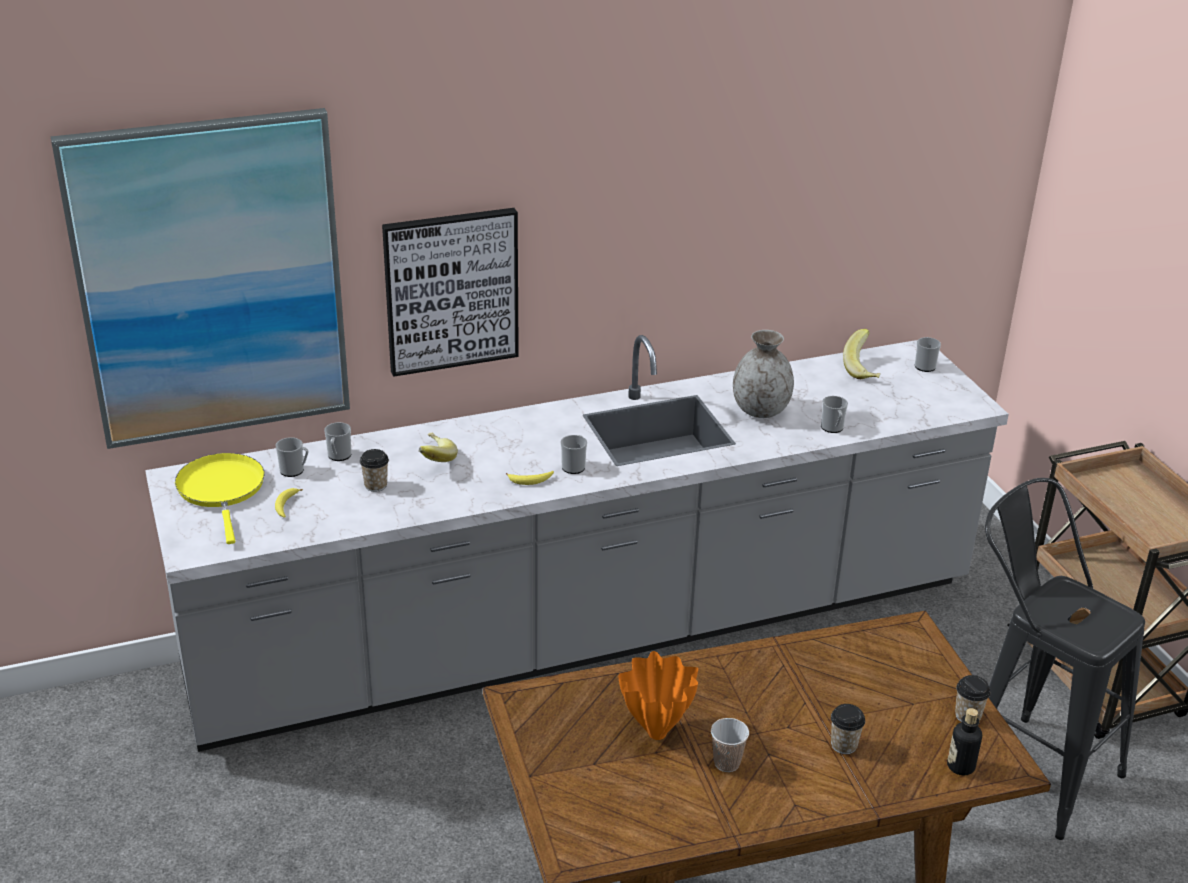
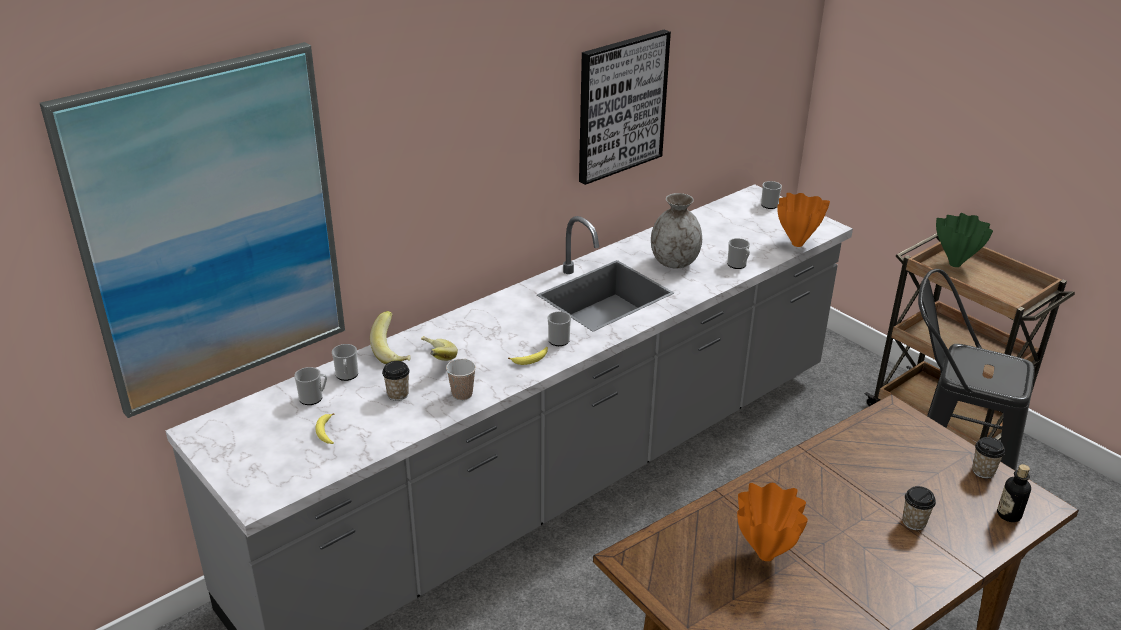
camera: 20 degrees left, 0 degrees up
yellow frying pan [175,453,265,544] -> none
picture [382,208,519,377] -> picture moved to [579,30,671,185]
cup [711,718,749,772] -> cup moved to [446,359,476,401]
banana [843,329,880,379] -> banana moved to [370,311,411,364]
none -> orange vase [777,193,830,247]
none -> green vase [936,213,993,267]

